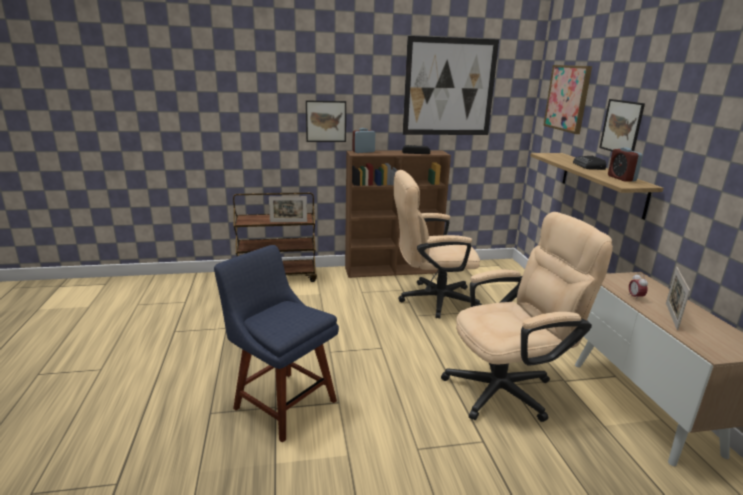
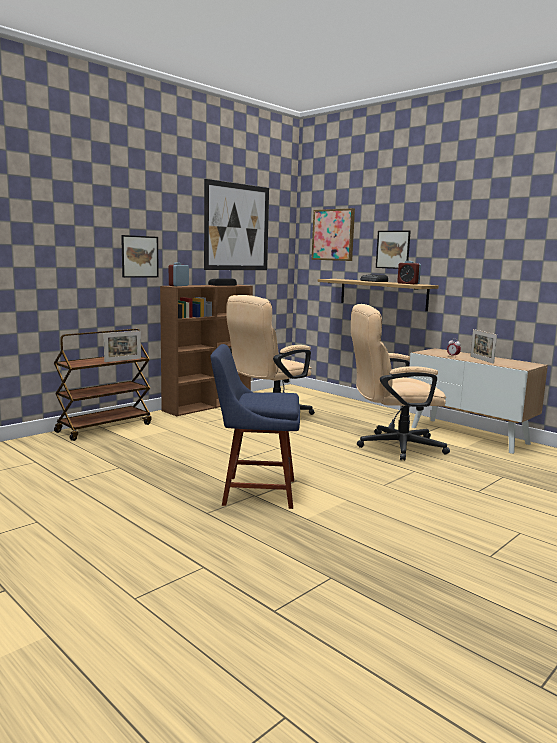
camera: 35 degrees left, 10 degrees down
beige office chair [441,212,613,422] -> beige office chair turned 135 degrees counterclockwise [351,304,450,460]

